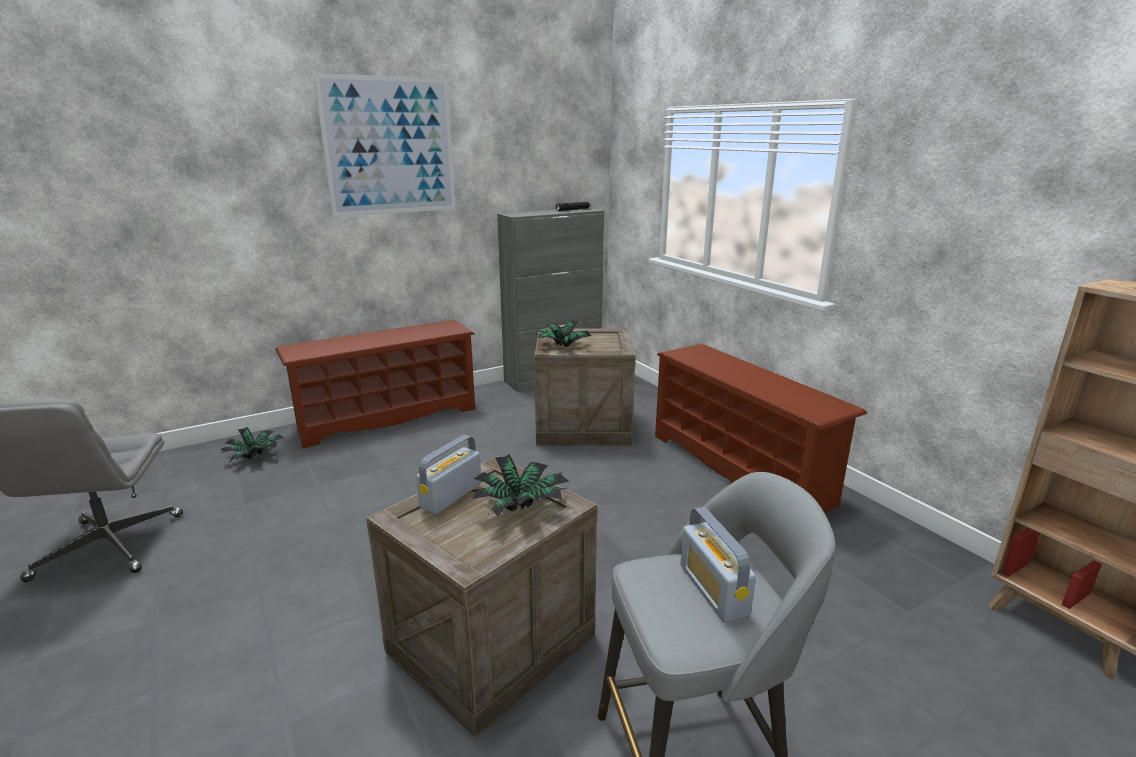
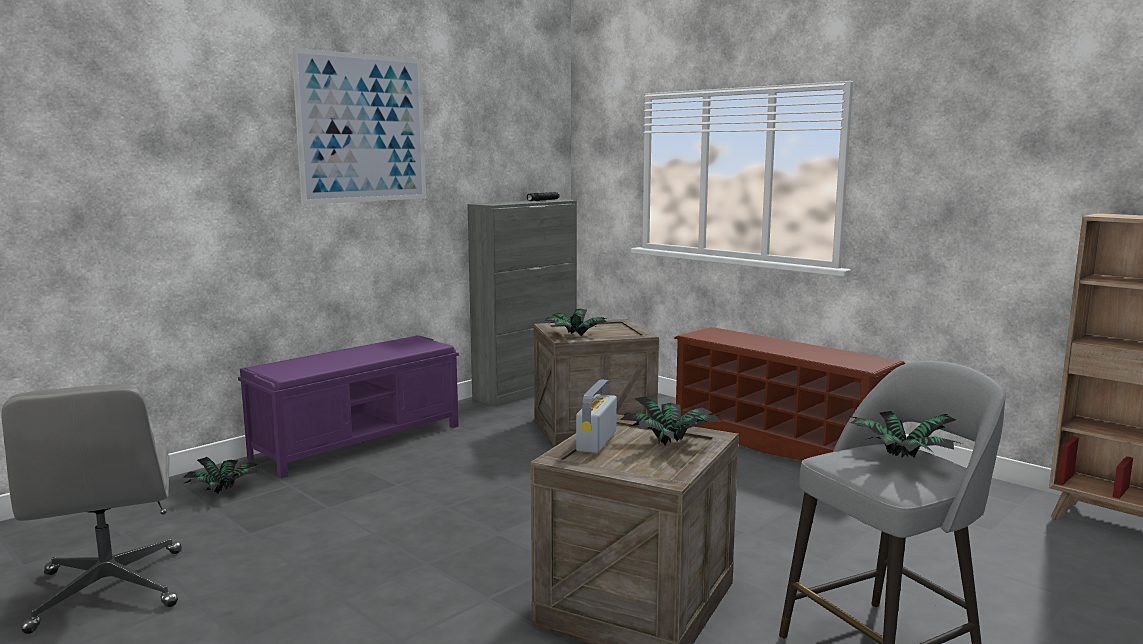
camera: 15 degrees left, 10 degrees down
brown shoe rack [275,320,475,449] -> purple bench [238,335,459,478]
radio [680,507,756,623] -> potted plant [850,411,962,458]

